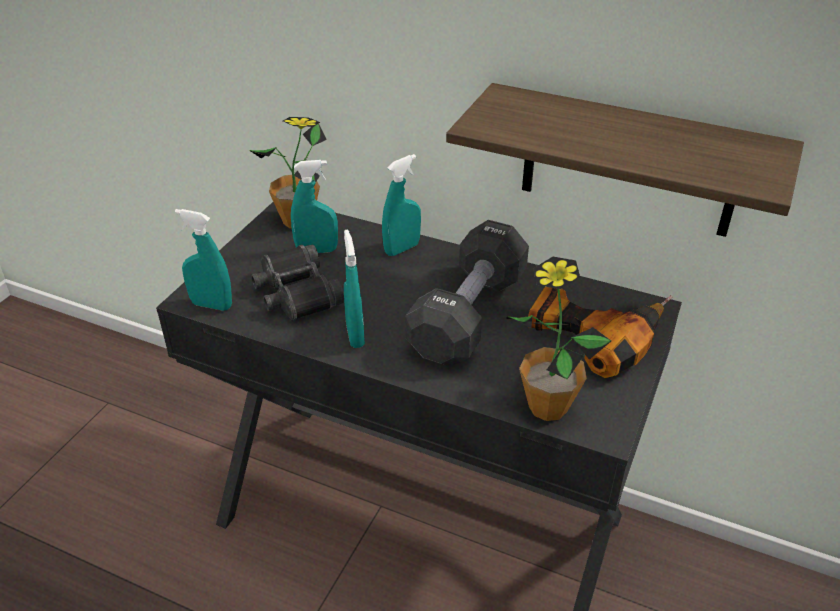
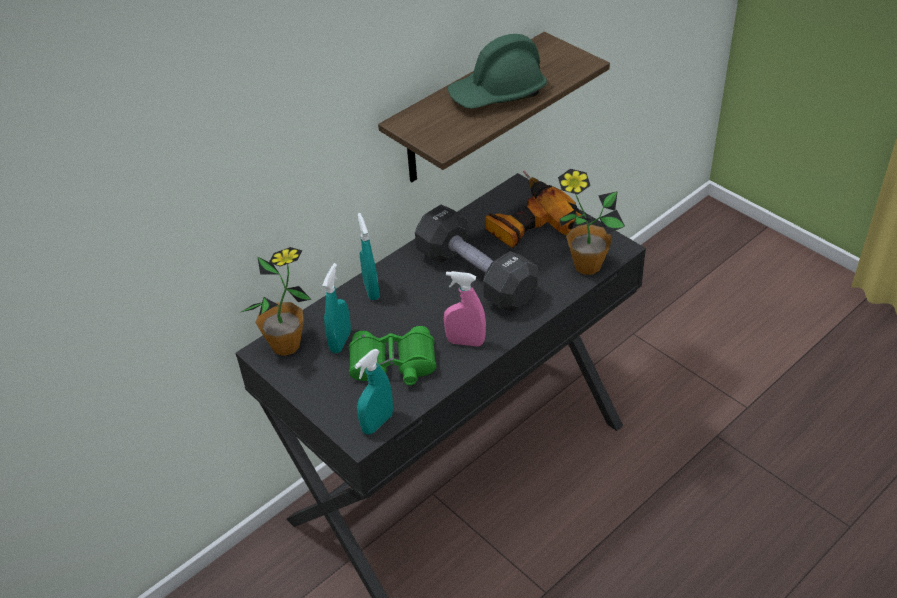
camera: 65 degrees left, 5 degrees up
black binoculars [251,245,344,320] -> green binoculars [349,326,436,385]
turquoise spray bottle [344,230,365,348] -> pink spray bottle [444,271,486,347]
none -> green hard hat [447,34,547,109]

